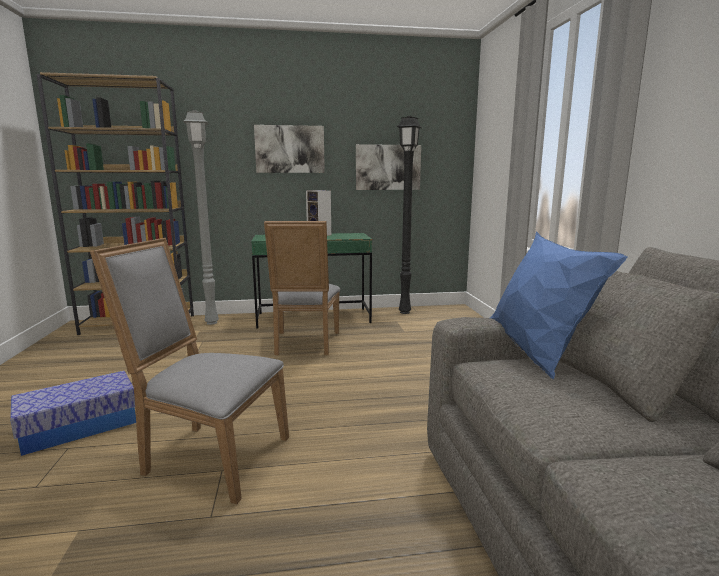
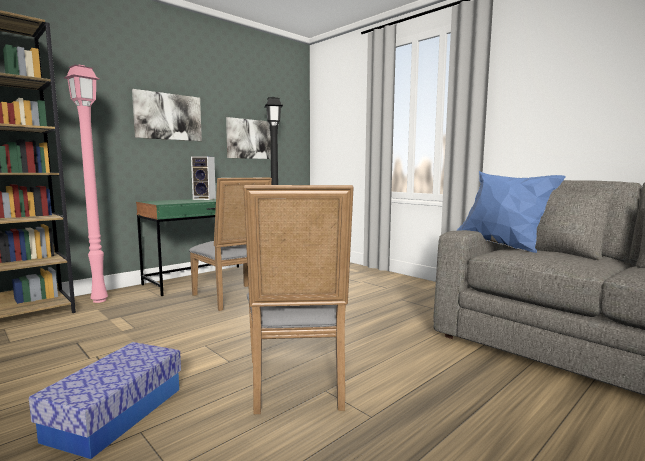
camera: 35 degrees left, 5 degrees down
grey chair [90,238,289,504] -> grey chair turned 75 degrees counterclockwise [243,185,354,414]
grey floor lamp [183,110,219,325] -> pink floor lamp [64,65,108,303]

